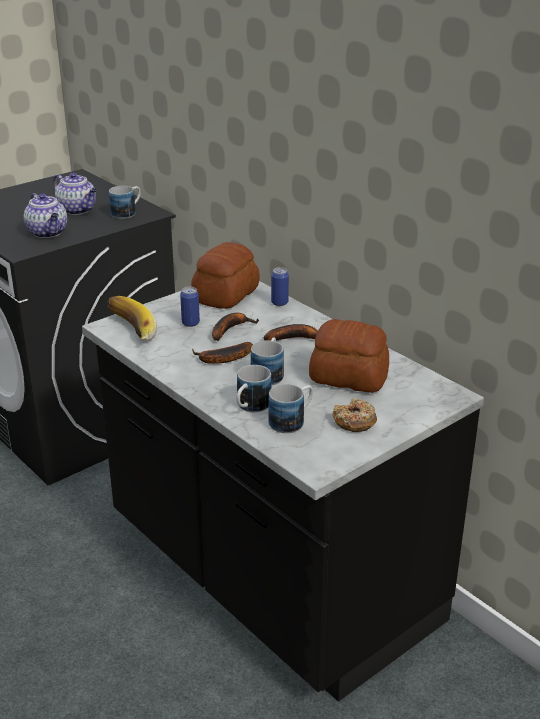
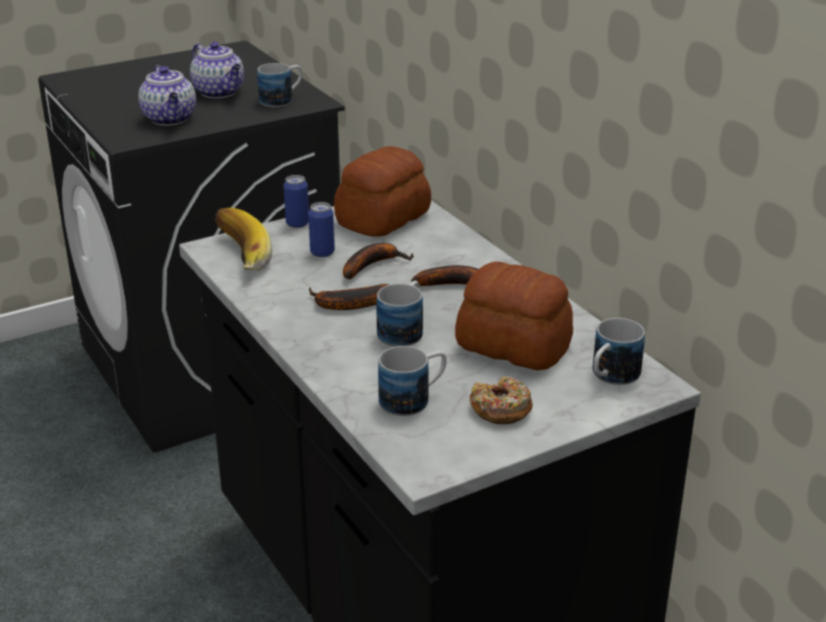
camera: 10 degrees right, 0 degrees up
mug [237,365,271,412] -> mug moved to [593,318,645,385]
can [271,267,289,306] -> can moved to [284,175,309,228]

